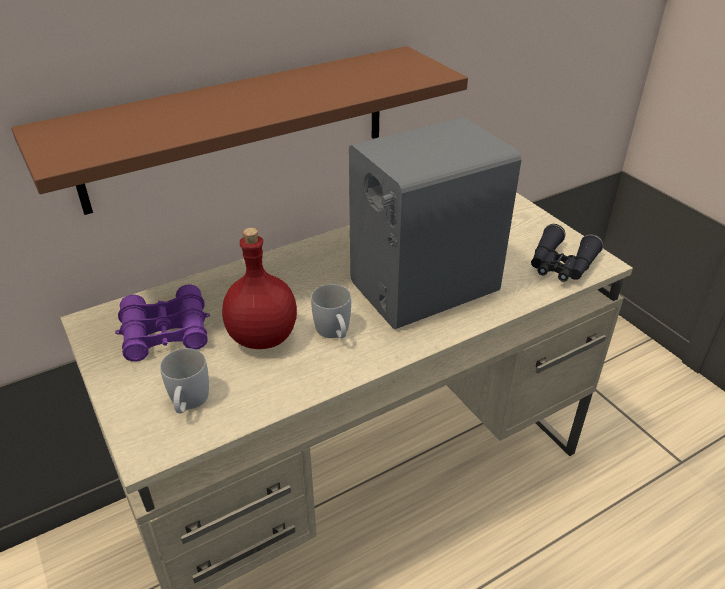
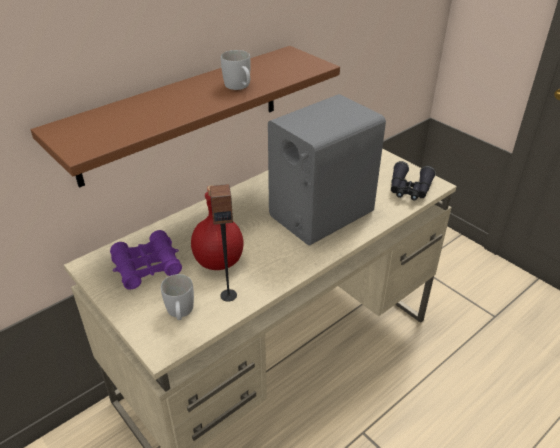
camera: 10 degrees left, 0 degrees up
white mug [311,284,351,338] -> white mug moved to [221,50,251,90]
none -> speaker [210,184,237,302]

